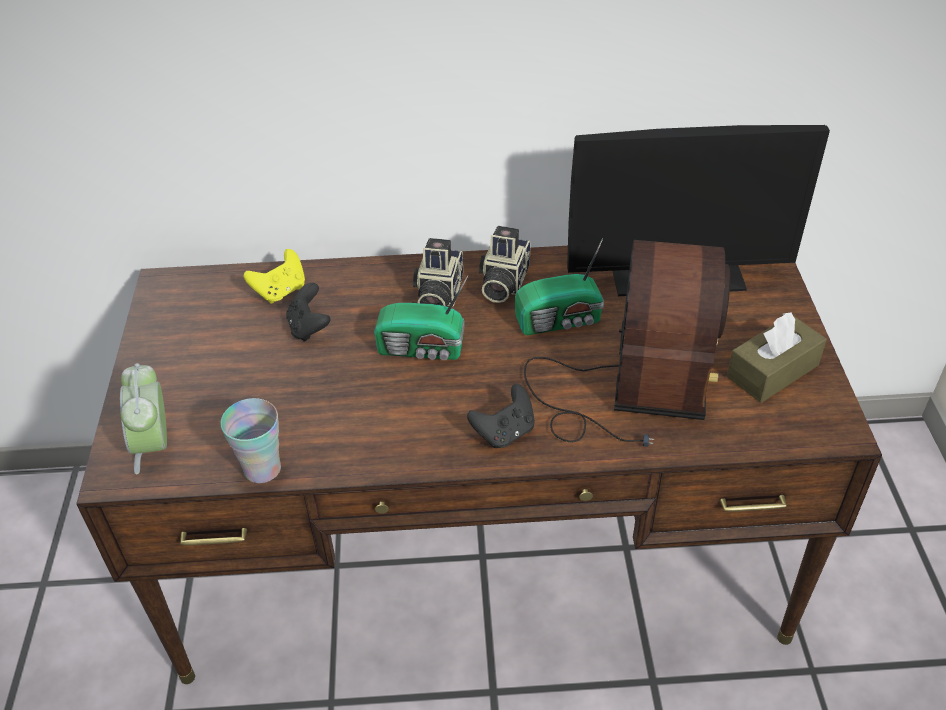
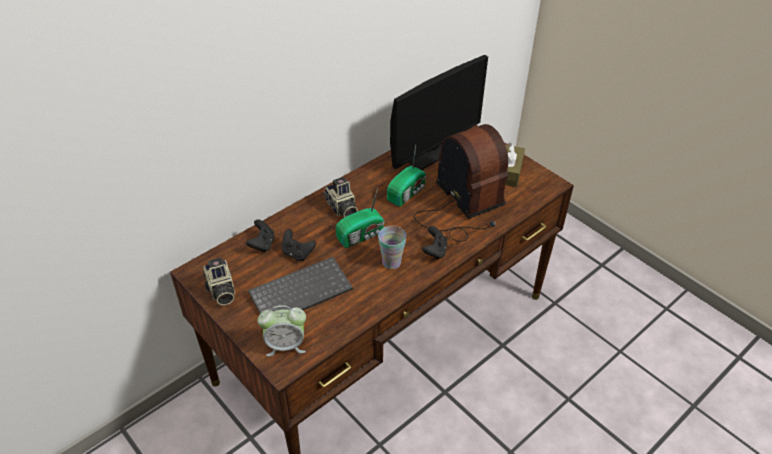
camera: 40 degrees left, 0 degrees up
alarm clock [120,363,167,474] -> alarm clock turned 45 degrees counterclockwise [258,305,306,356]
cup [220,398,281,483] -> cup moved to [378,226,407,269]
yellow game controller [244,249,305,304] -> black game controller [246,220,275,253]
camera [479,226,530,303] -> camera moved to [203,258,235,305]
none -> keyboard [248,257,353,314]

